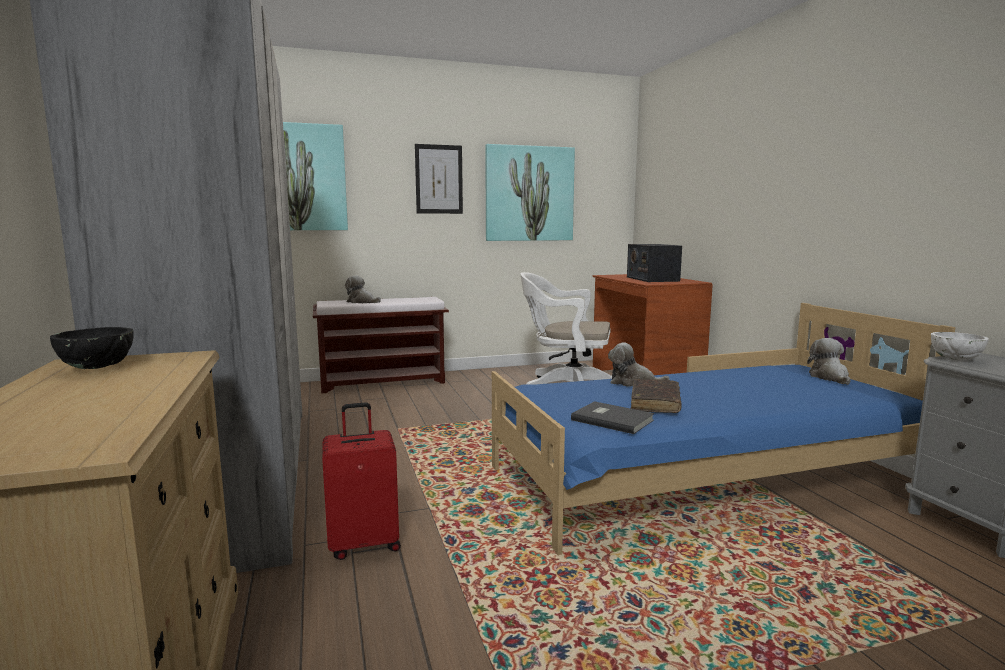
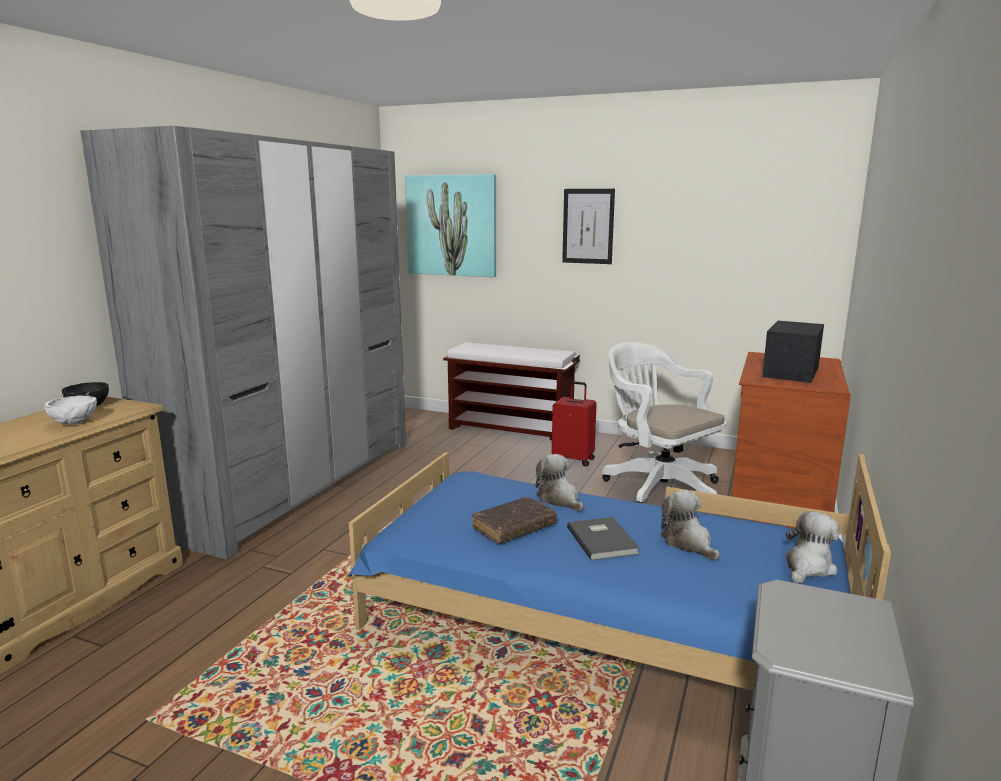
camera: 40 degrees right, 5 degrees up
red suitcase [322,402,401,560] -> red suitcase moved to [552,381,597,467]
plush toy [345,275,381,303] -> plush toy moved to [661,490,720,560]
picture [485,144,575,241] -> none
grey book [571,401,655,434] -> grey book moved to [567,517,640,561]
white bowl [931,332,989,360] -> white bowl moved to [45,395,97,425]

